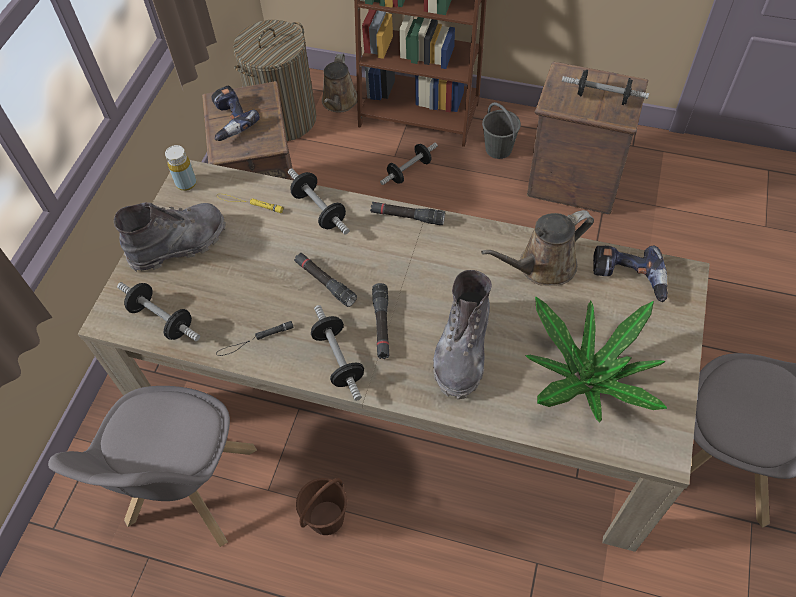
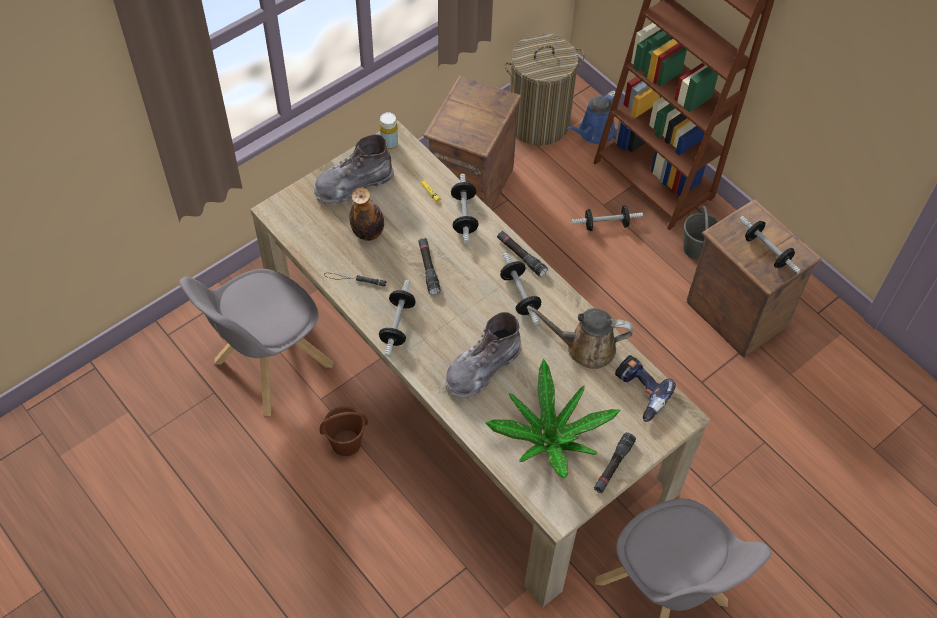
camera: 30 degrees right, 0 degrees up
grey boot [114,202,226,272] -> grey boot turned 150 degrees clockwise [314,134,394,205]
dumbbell [117,282,200,341] -> dumbbell moved to [500,253,541,325]
power drill [212,86,260,141] -> none
brown watering can [322,54,357,113] -> blue watering can [567,90,616,144]
black flashlight [372,283,389,359] -> black flashlight moved to [594,432,636,493]
none -> bottle [349,188,384,241]

